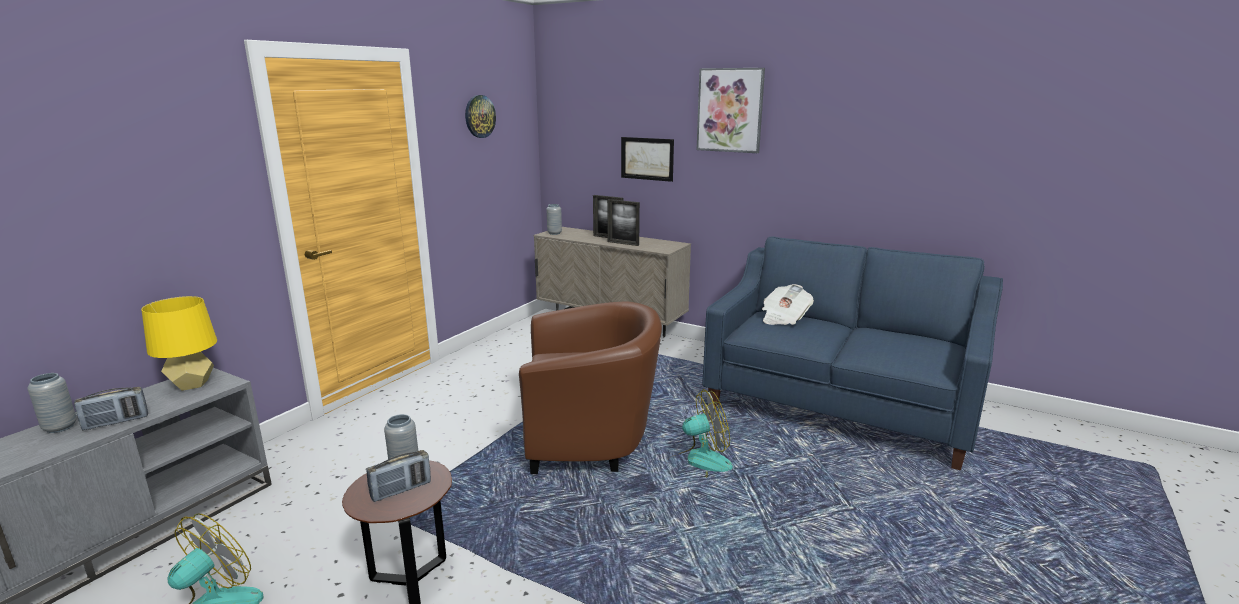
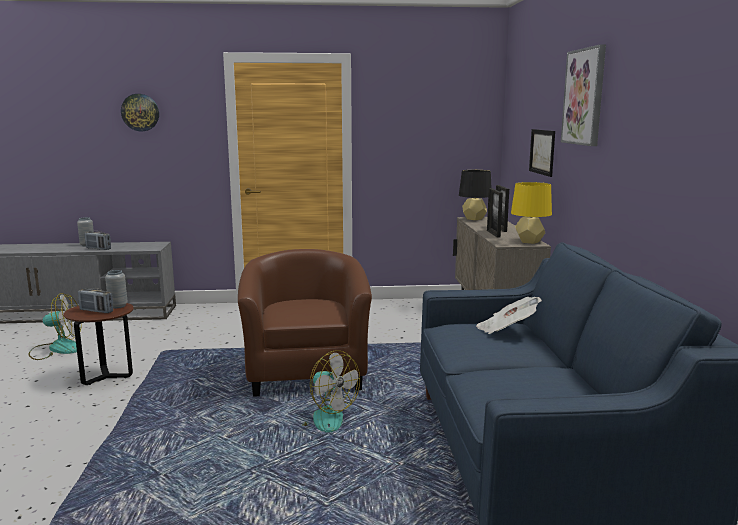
camera: 55 degrees right, 5 degrees down
yellow table lamp [141,296,217,391] -> yellow table lamp moved to [511,182,552,244]
wall clock [465,95,496,138] -> wall clock moved to [121,94,159,131]
brown armchair [519,301,662,474] -> brown armchair turned 150 degrees counterclockwise [238,249,372,397]
grey vase [546,204,562,235] -> black table lamp [459,170,492,220]

